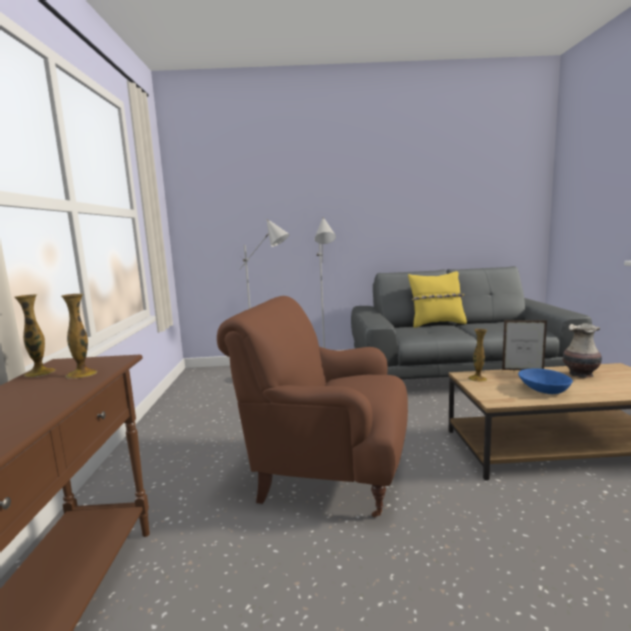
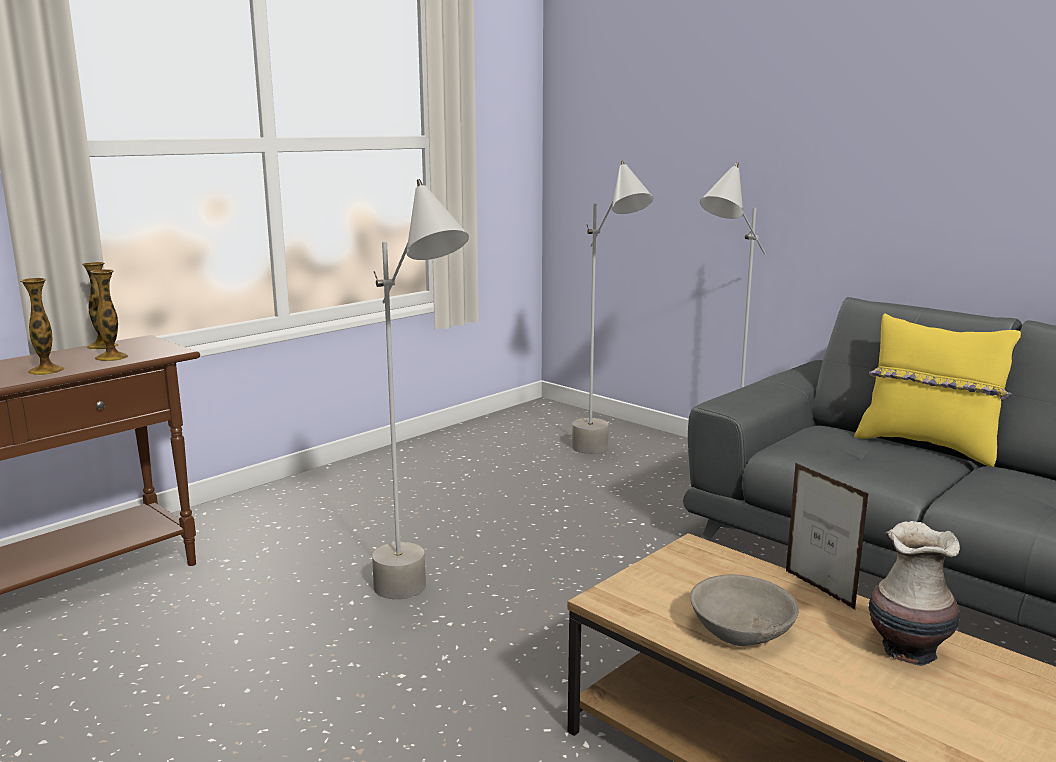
camera: 45 degrees right, 5 degrees up
brown armchair [217,296,408,517] -> grey floor lamp [372,179,469,599]
vase [468,329,487,382] -> vase moved to [20,278,64,375]
blue bowl [518,368,573,394] -> grey bowl [690,574,799,646]

